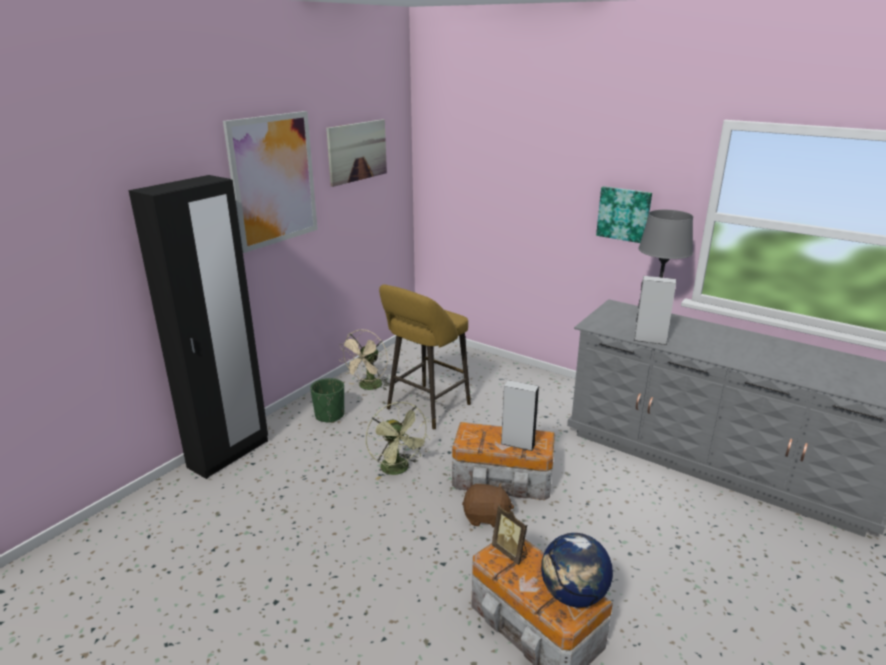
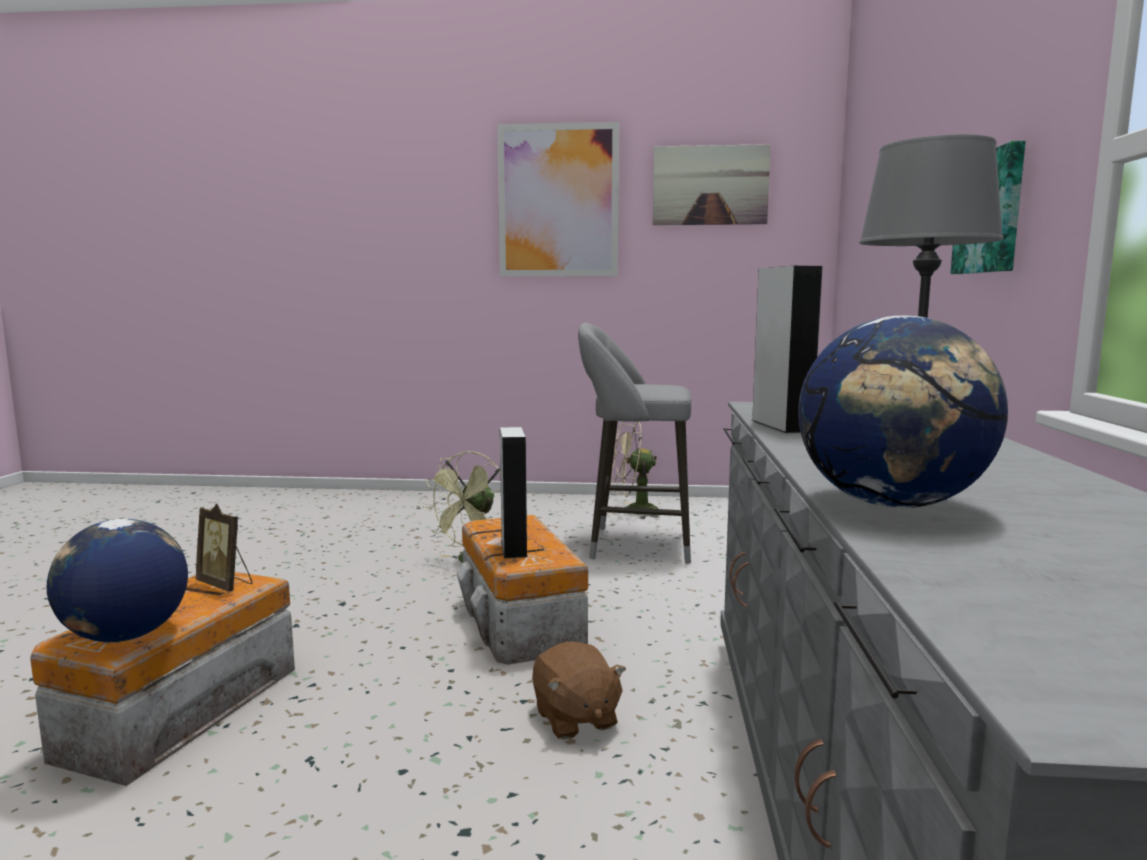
camera: 60 degrees right, 15 degrees down
black wardrobe [128,175,268,479] -> none
green planter [310,378,344,423] -> none
yellow stool [379,285,471,429] -> grey stool [578,323,691,564]
brown plush toy [462,483,514,527] -> brown plush toy moved to [532,642,626,740]
picture frame [492,506,527,565] -> picture frame turned 75 degrees counterclockwise [195,504,252,592]
none -> globe [798,316,1008,508]

